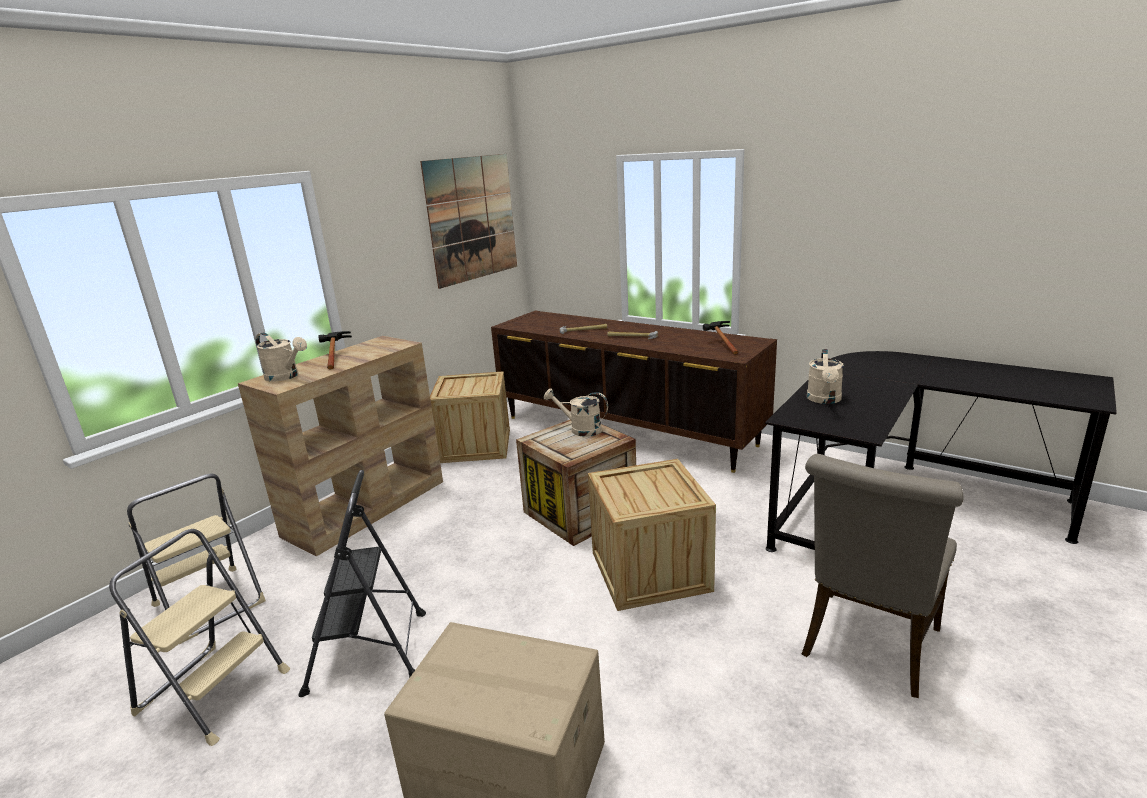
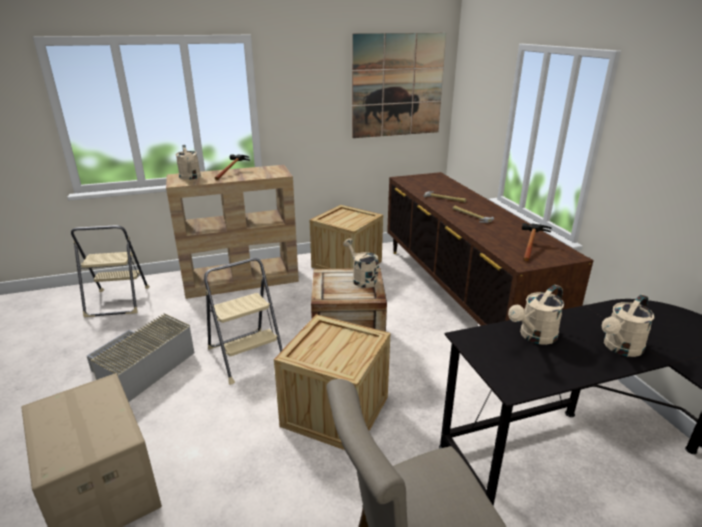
camera: 35 degrees right, 5 degrees up
beige step ladder [109,529,290,746] -> beige step ladder moved to [204,258,283,384]
black step ladder [298,470,426,697] -> grey storage box [87,313,194,402]
none -> beige watering can [602,294,654,357]

